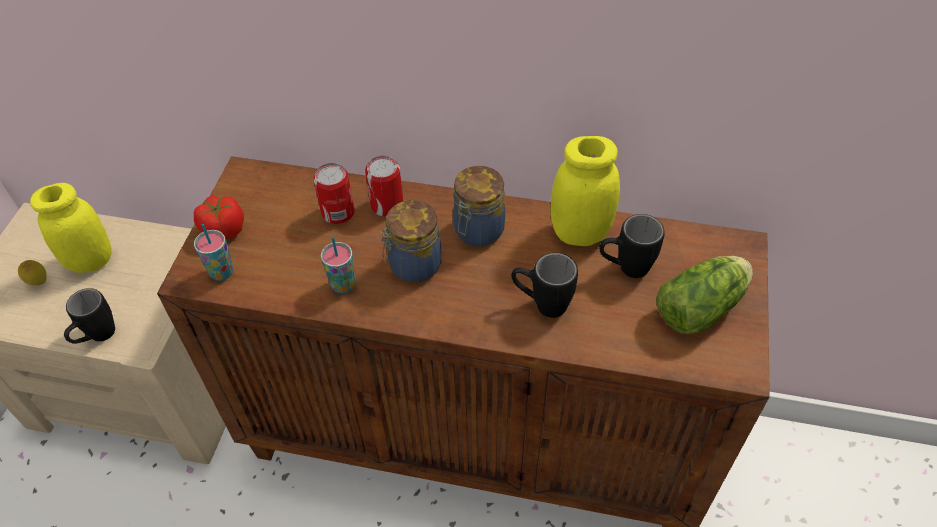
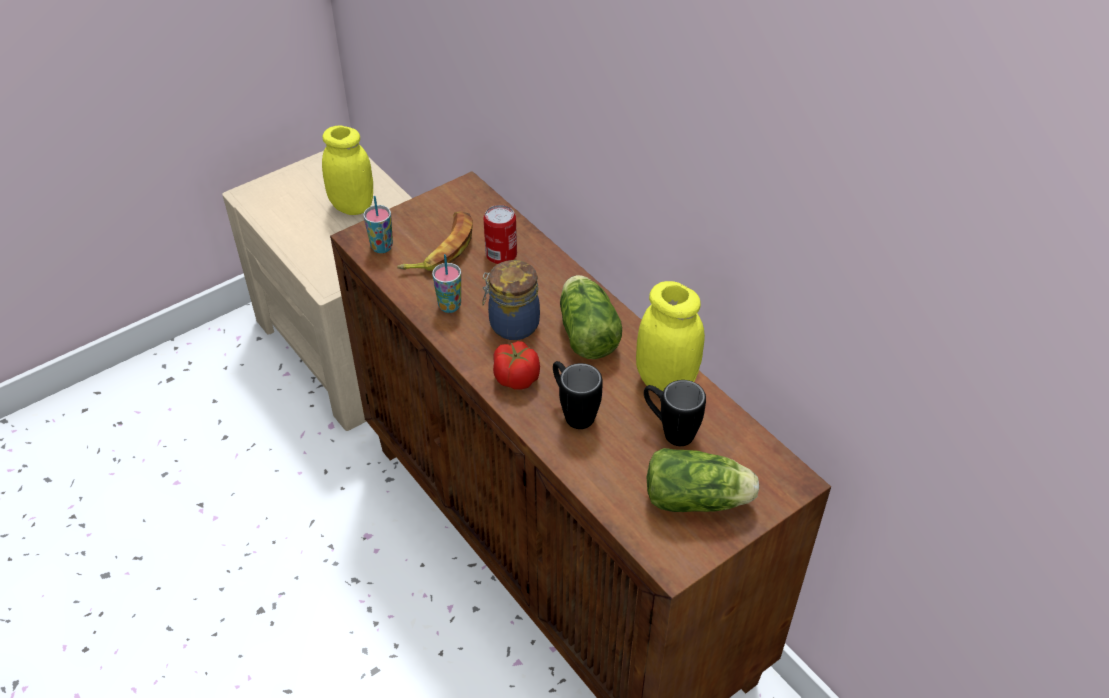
camera: 40 degrees right, 5 degrees down
lemon [18,260,46,285] -> none
black mug [64,288,115,344] -> none
tomato [194,195,244,239] -> tomato moved to [493,341,540,390]
can [365,156,403,217] -> none
jar [453,166,505,247] -> lettuce [560,275,622,359]
none -> banana [397,211,473,271]

